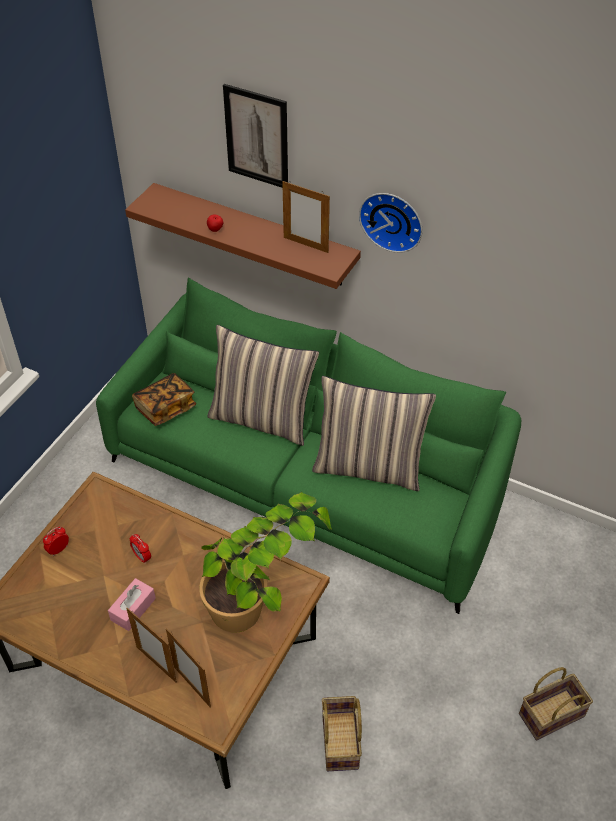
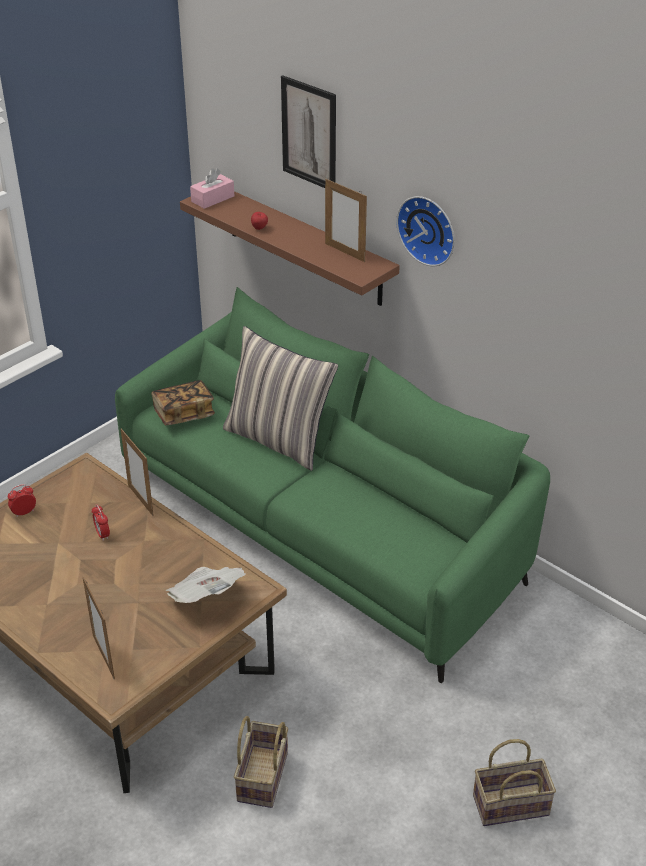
camera: 15 degrees right, 10 degrees down
pink tissue box [108,578,156,631] -> pink tissue box moved to [190,168,234,209]
picture frame [126,608,177,682] -> picture frame moved to [121,429,154,516]
potted plant [199,492,332,633] -> newspaper [166,566,246,603]
pillow [312,376,436,491] -> none

